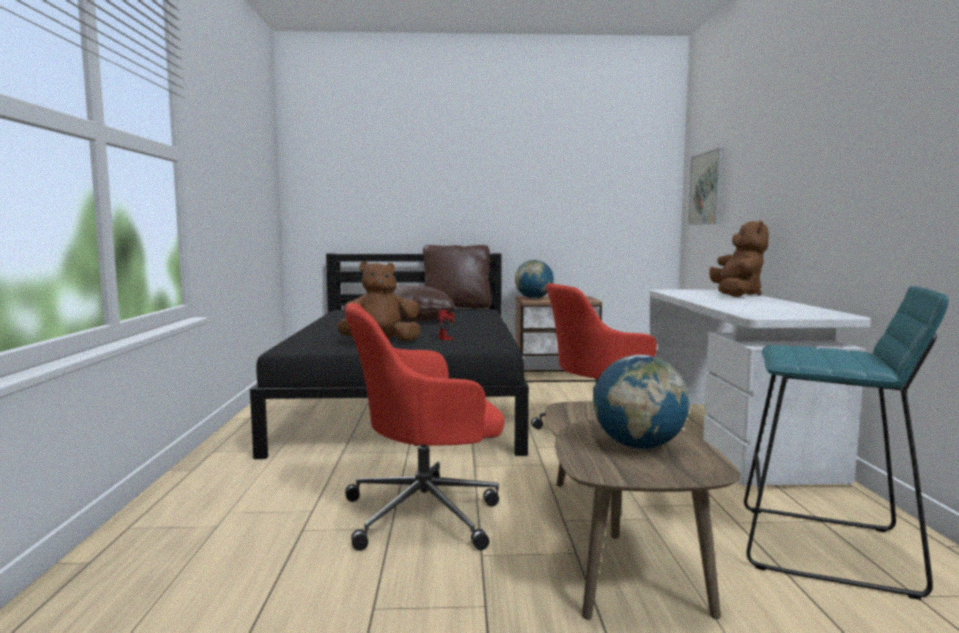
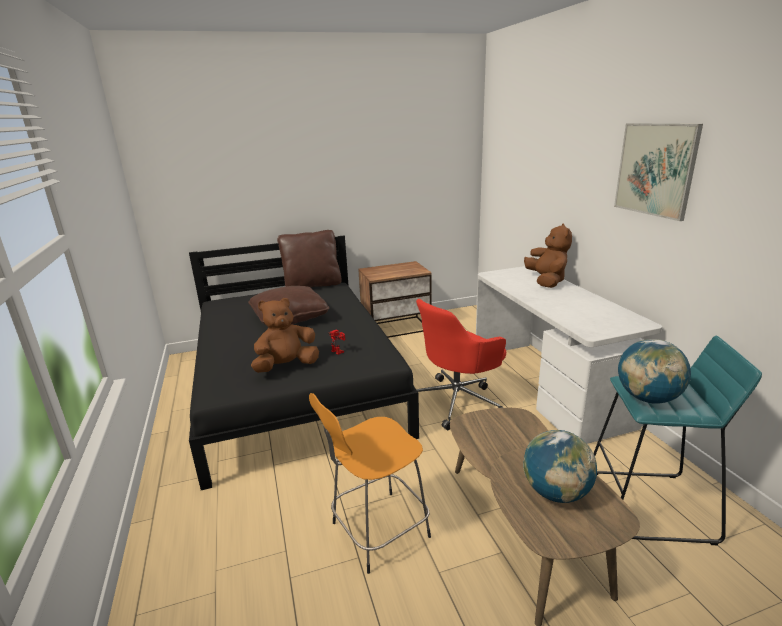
camera: 15 degrees left, 15 degrees up
red office chair [345,303,504,551] -> orange stool [309,393,431,574]
globe [515,260,554,299] -> globe moved to [618,339,691,404]
picture [688,148,724,225] -> picture moved to [614,123,703,221]

